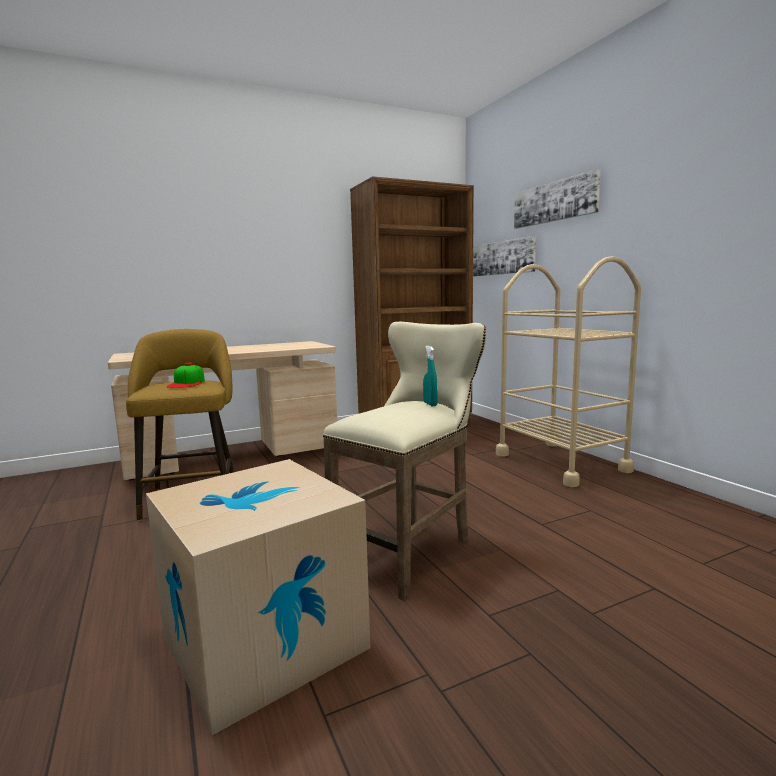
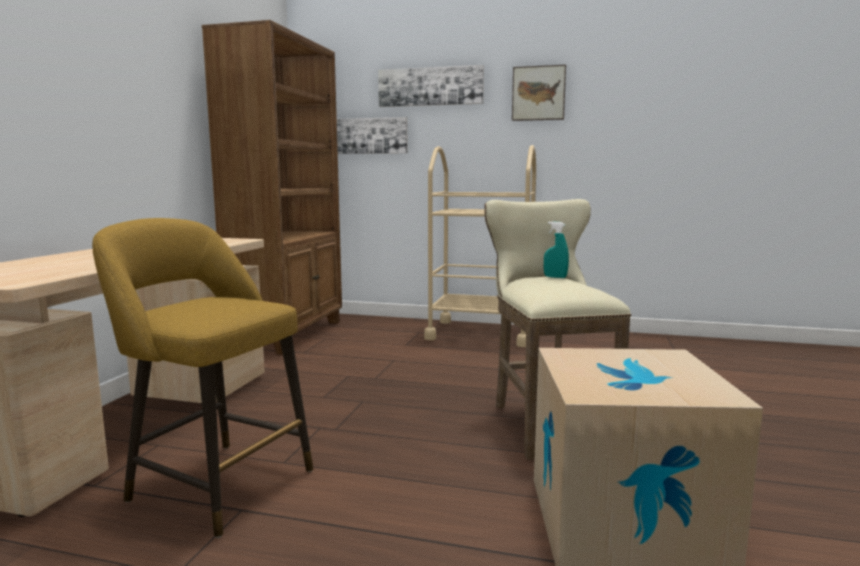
camera: 50 degrees left, 0 degrees up
cap [167,363,205,388] -> none
none -> picture [512,65,566,121]

